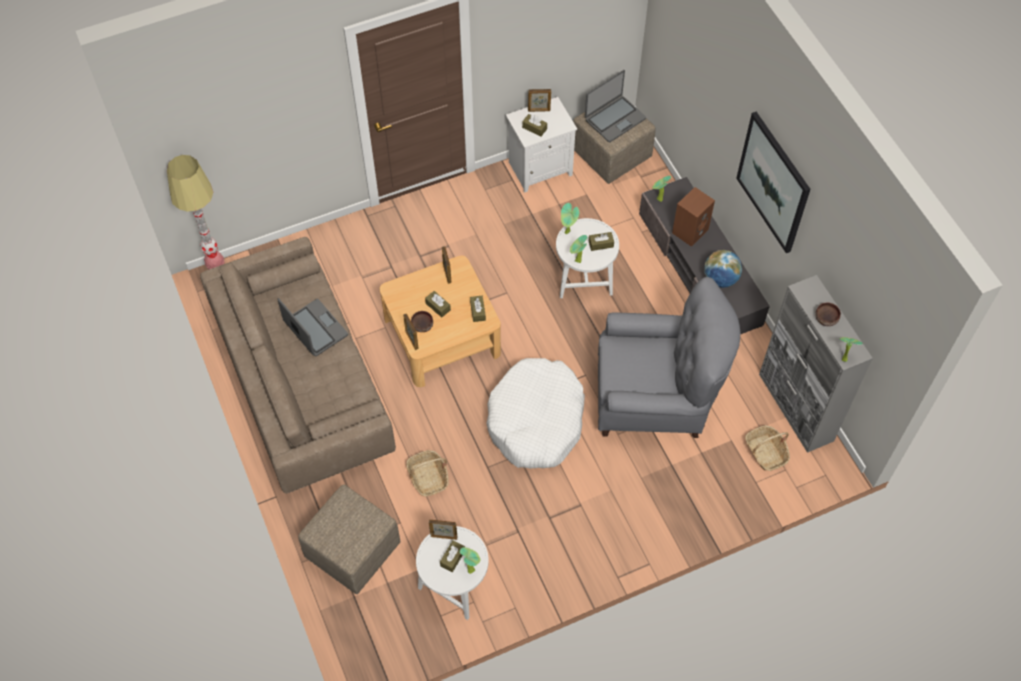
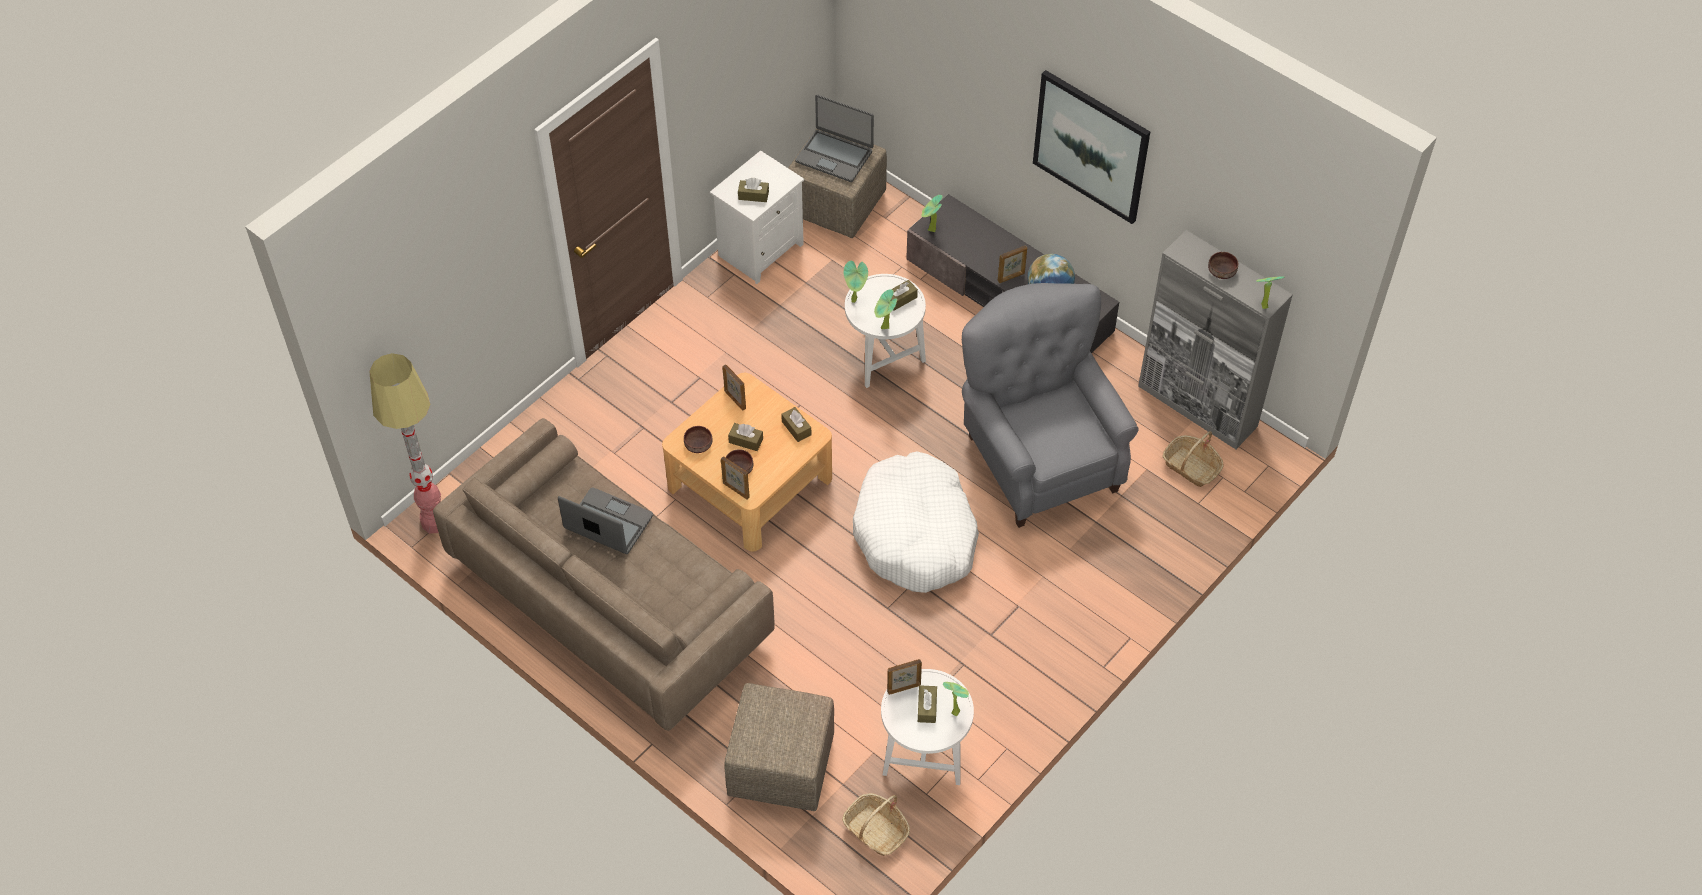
camera: 25 degrees left, 5 degrees down
basket [406,450,449,497] -> basket moved to [842,793,910,856]
picture frame [528,89,551,112] -> picture frame moved to [998,245,1027,283]
laptop [585,70,646,142] -> laptop turned 90 degrees clockwise [795,94,874,182]
grey armchair [598,277,741,438] -> grey armchair turned 90 degrees counterclockwise [962,283,1139,528]
brown speaker [672,187,715,247] -> none
none -> brown bowl [684,426,713,453]

